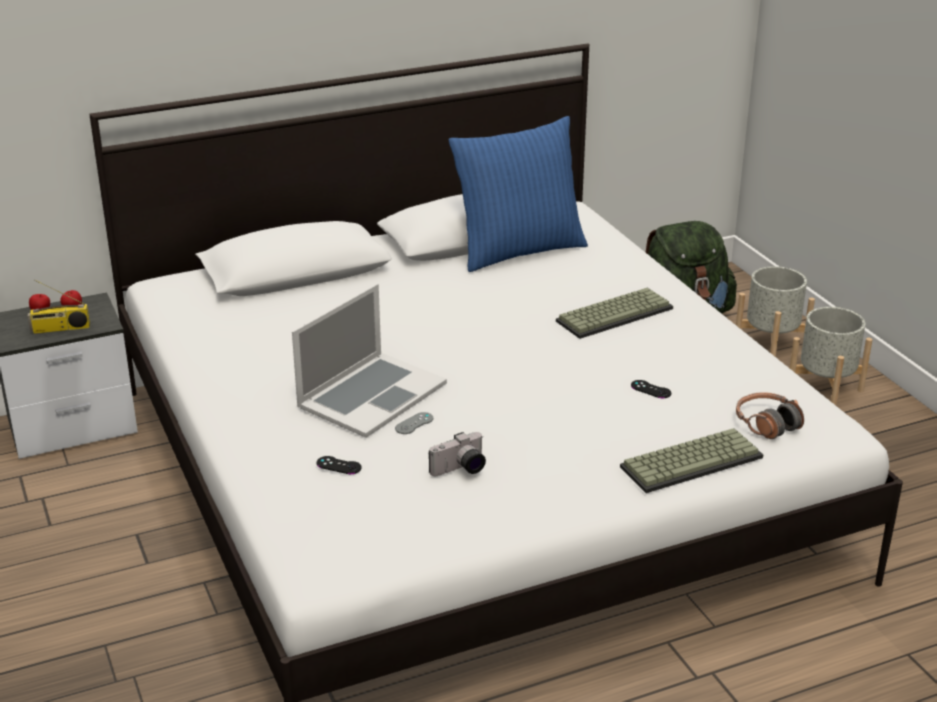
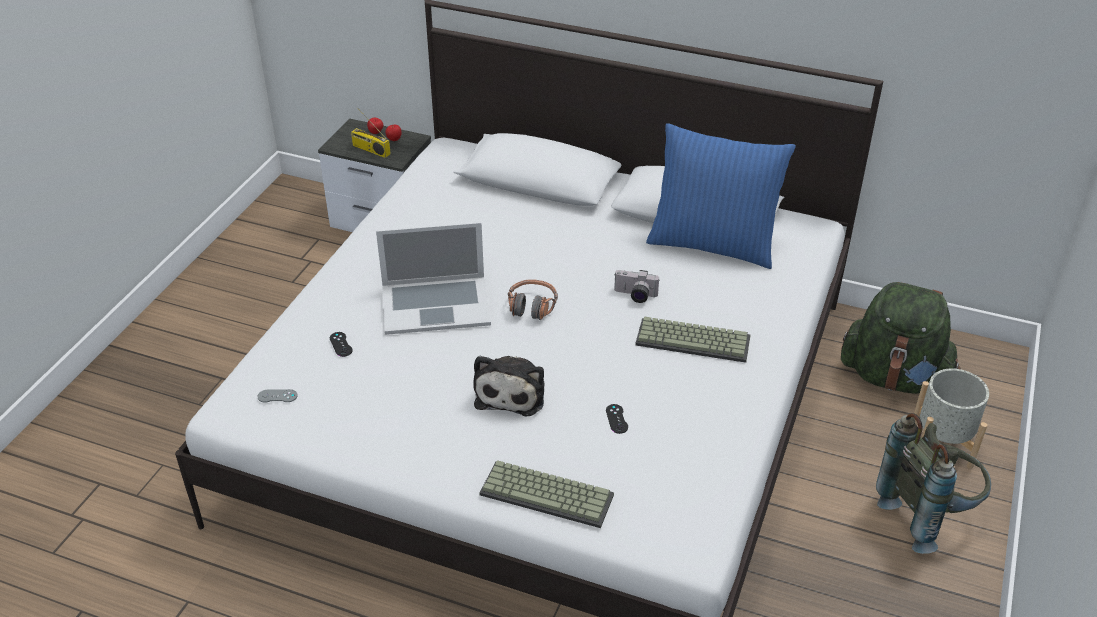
camera: 45 degrees right, 10 degrees up
grey game controller [395,412,433,434] -> grey game controller moved to [258,389,298,403]
camera [429,432,486,476] -> camera moved to [614,270,660,303]
headphones [736,392,804,439] -> headphones moved to [508,279,558,320]
grey planter [790,307,873,406] -> grey backpack [876,413,991,554]
none -> plush toy [473,356,545,417]

